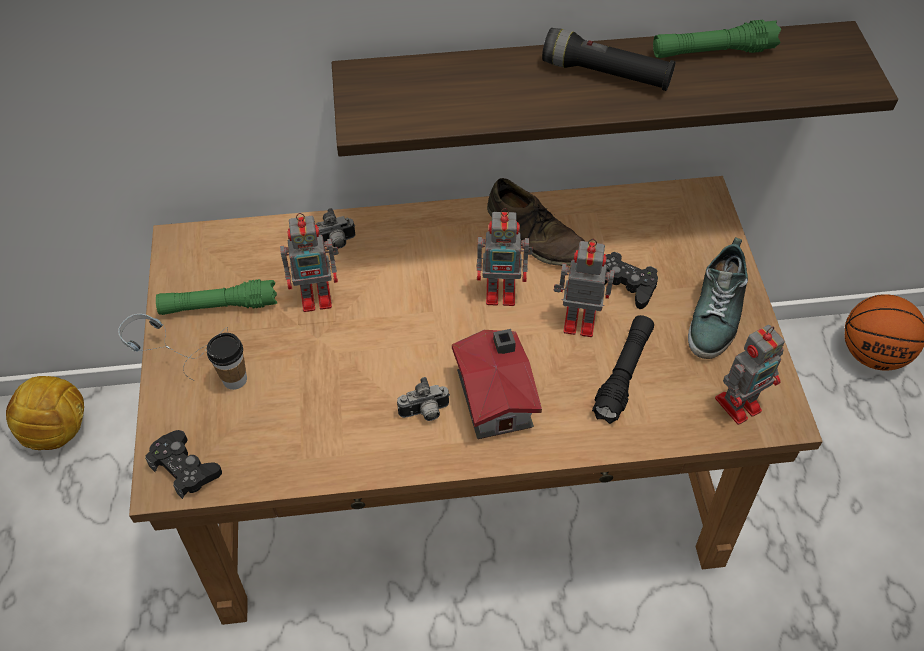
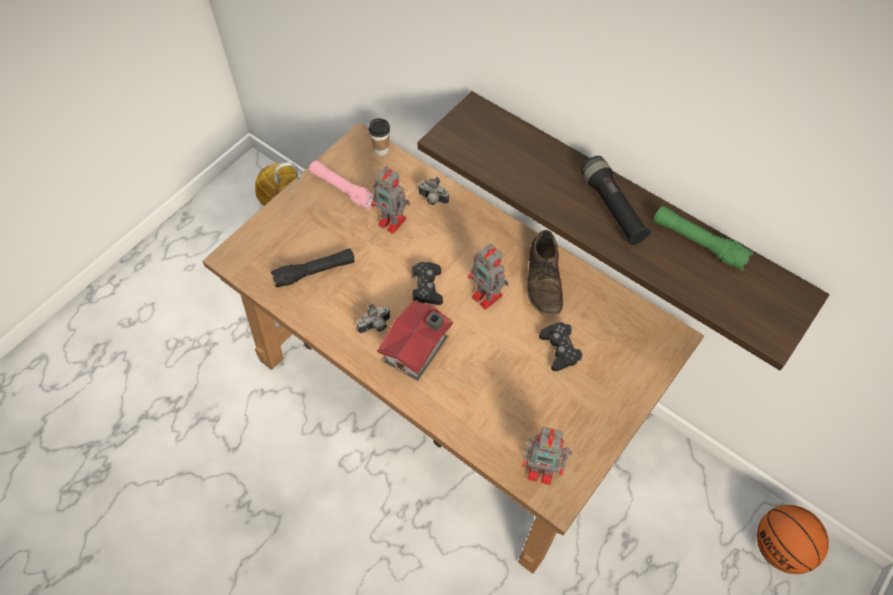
camera: 45 degrees right, 5 degrees up
black game controller [145,430,222,499] -> black game controller moved to [412,262,443,305]
green flashlight [156,279,277,315] -> pink flashlight [309,160,375,210]
cup [207,333,247,390] -> cup moved to [368,118,390,156]
camera [397,377,450,421] -> camera turned 60 degrees counterclockwise [356,303,390,334]
toy robot [554,239,615,337] -> none
black flashlight [592,315,654,424] -> black flashlight moved to [271,249,355,288]
shoe [688,237,748,359] -> none

